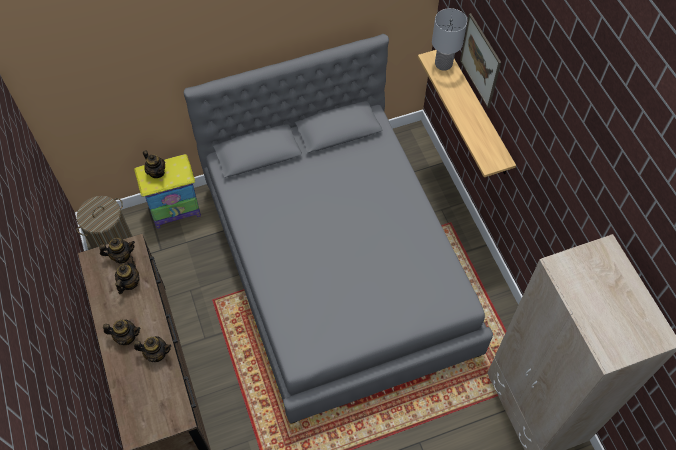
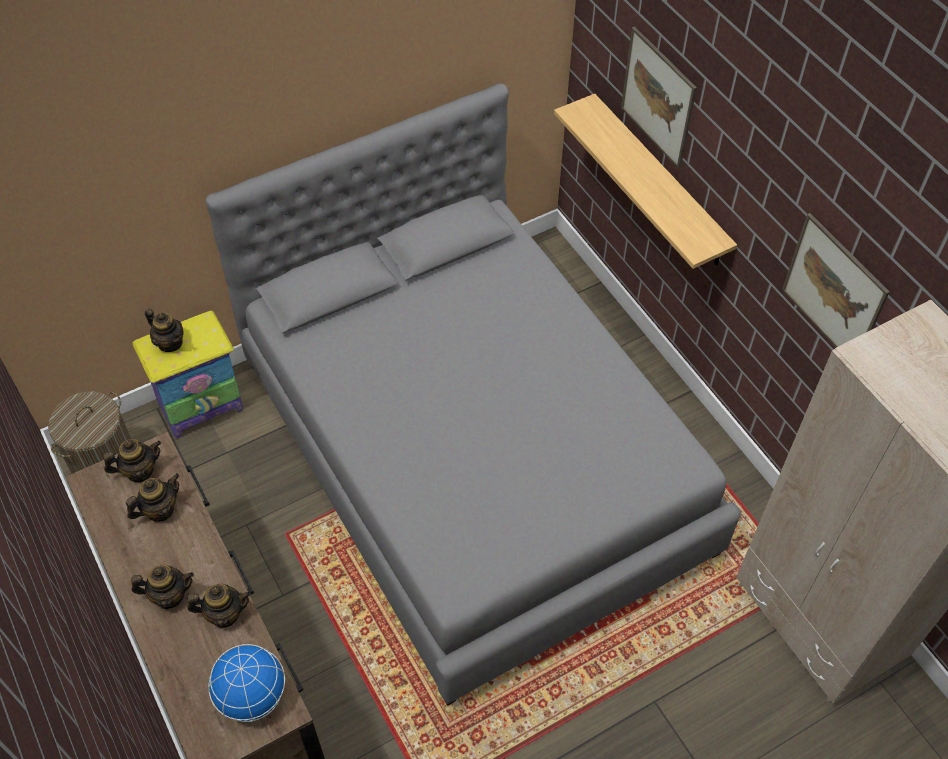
camera: 10 degrees left, 5 degrees down
teapot [115,256,140,294] -> teapot turned 45 degrees clockwise [126,473,180,522]
grey table lamp [432,8,467,71] -> none
none -> globe [208,644,285,722]
none -> picture [782,213,889,348]

